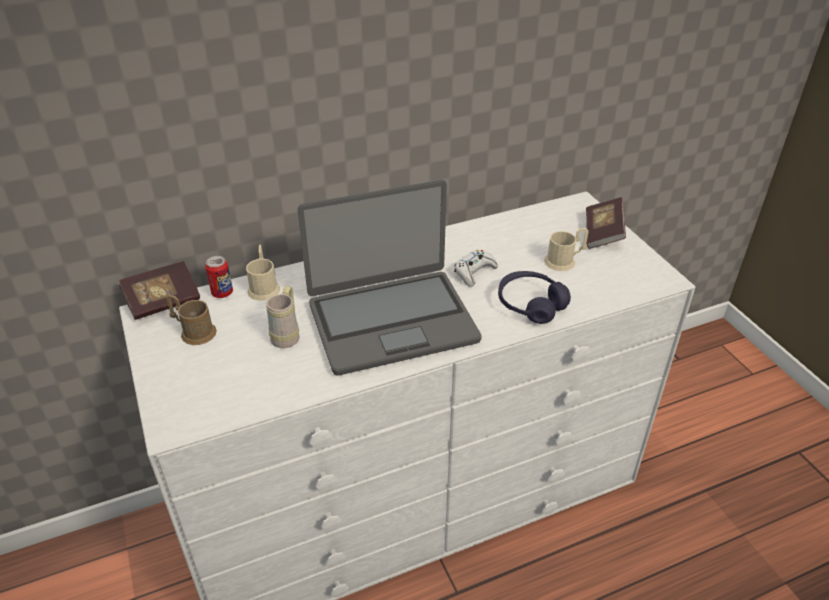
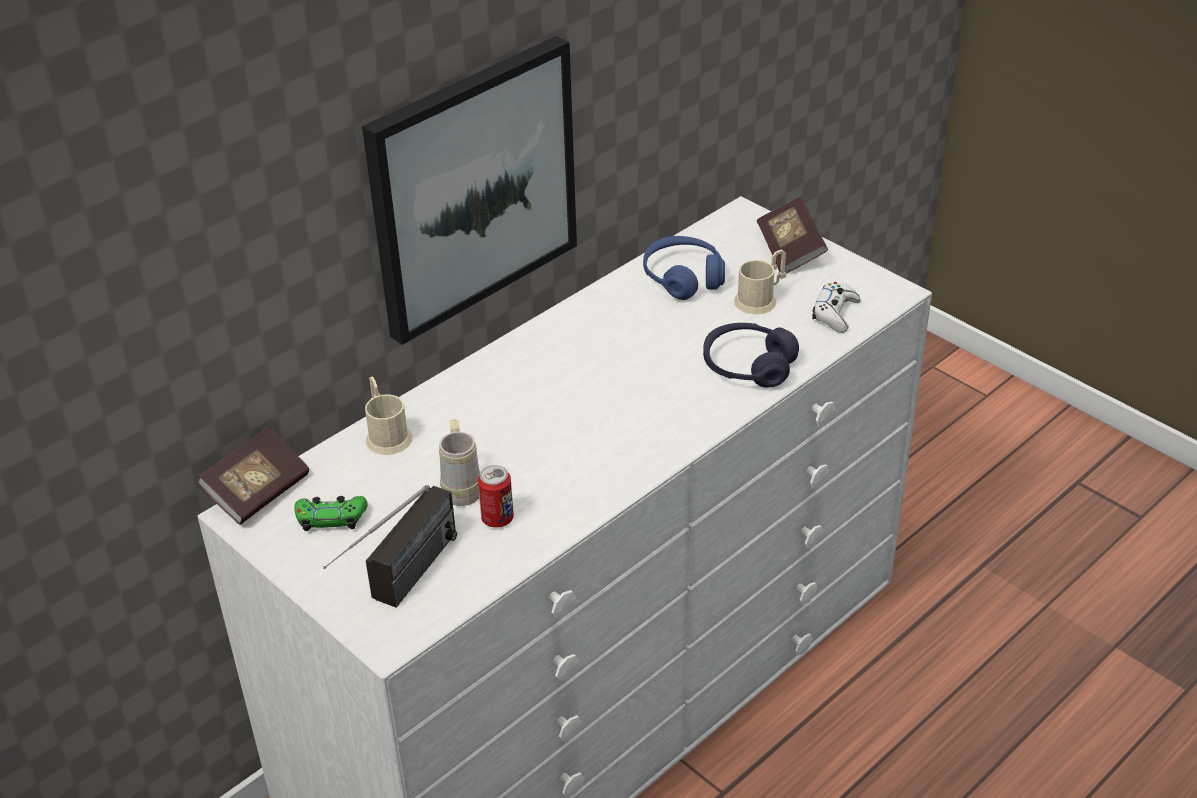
camera: 20 degrees left, 0 degrees up
brown mug [166,295,217,345] -> green game controller [294,496,368,531]
can [205,256,233,298] -> can moved to [478,465,514,528]
laptop [298,180,481,375] -> none
white game controller [454,250,498,287] -> white game controller moved to [812,282,860,333]
none -> radio [323,485,457,608]
none -> picture [362,36,577,345]
none -> blue headphones [643,236,725,300]

